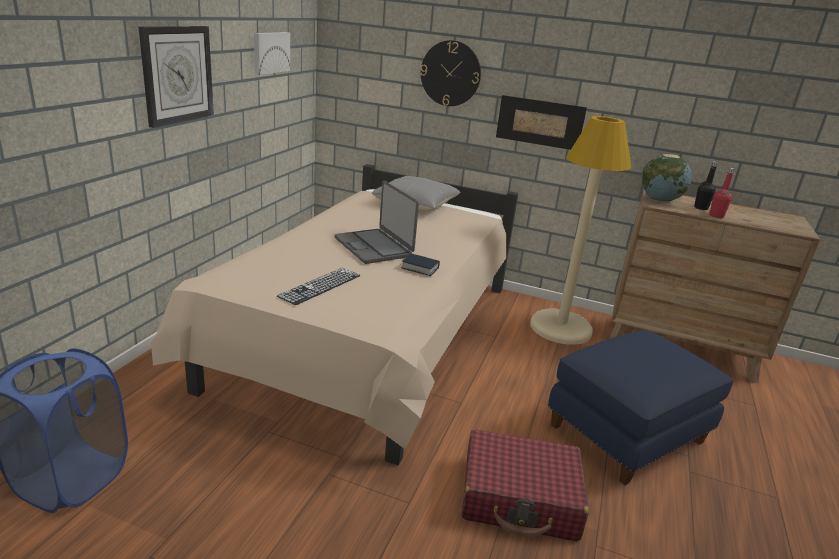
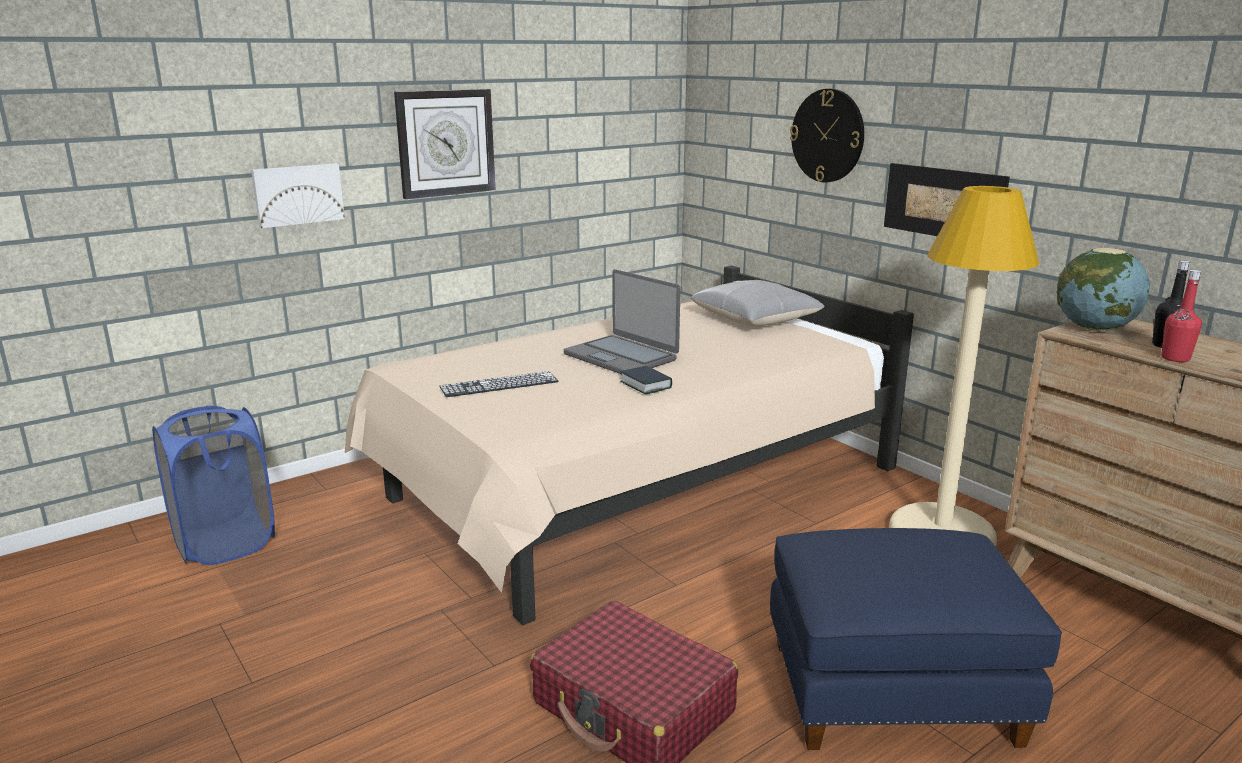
camera: 35 degrees right, 5 degrees down
picture [254,32,290,75] -> picture moved to [251,163,345,228]
laptop [334,180,419,264] -> laptop turned 45 degrees counterclockwise [564,269,681,374]

